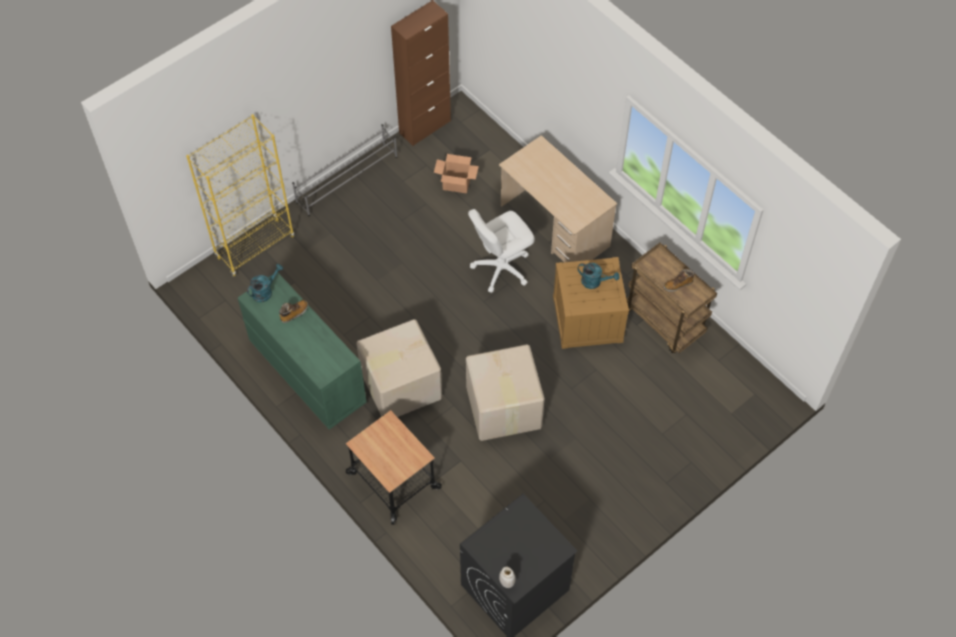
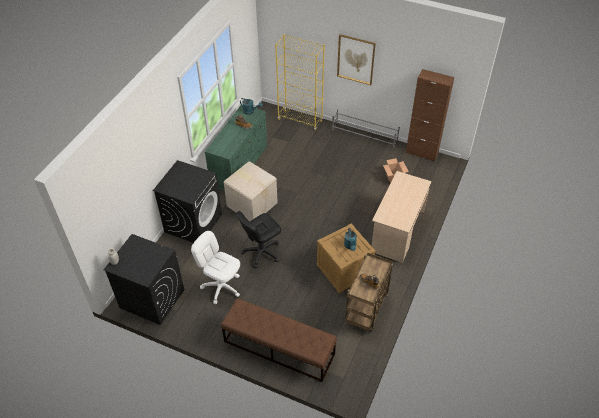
camera: 65 degrees right, 10 degrees down
cart [346,410,442,525] -> black washing machine [153,160,222,243]
cardboard box [466,344,544,441] -> black office chair [236,211,281,268]
white office chair [468,209,535,293] -> white office chair moved to [191,231,240,304]
none -> brown bench [221,298,337,382]
none -> picture [337,34,376,85]

